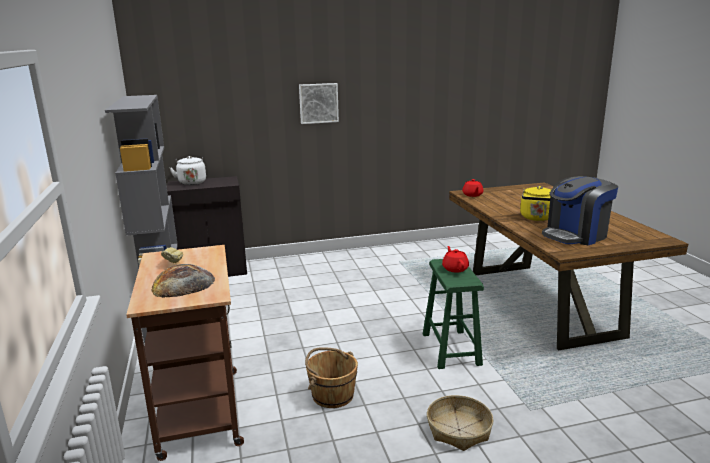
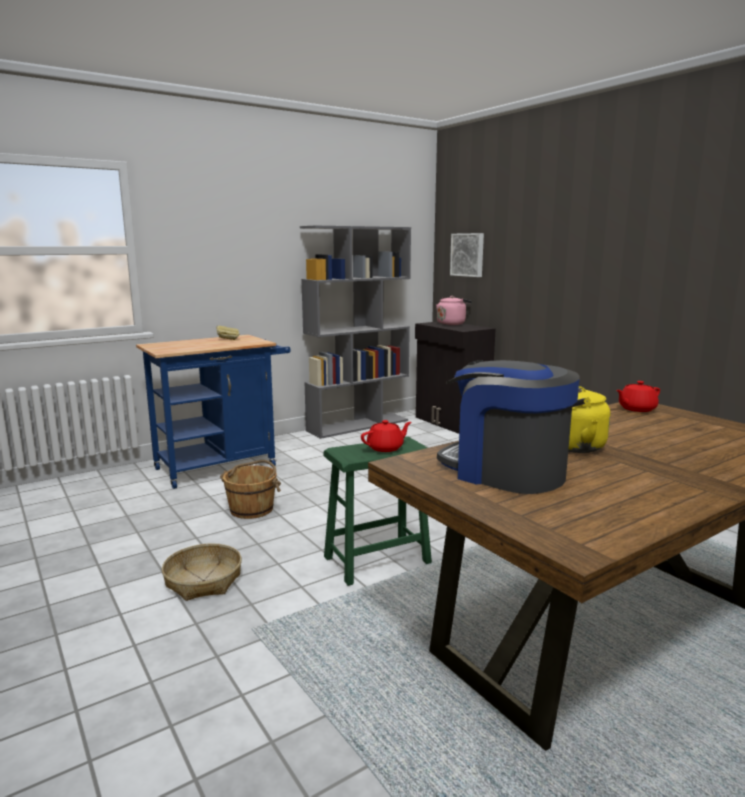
camera: 70 degrees right, 5 degrees down
brown cart [126,245,244,461] -> blue cart [136,335,291,489]
bread [151,264,216,298] -> none
white kettle [170,156,206,185] -> pink kettle [436,296,472,325]
picture [299,83,339,124] -> picture moved to [450,233,484,277]

